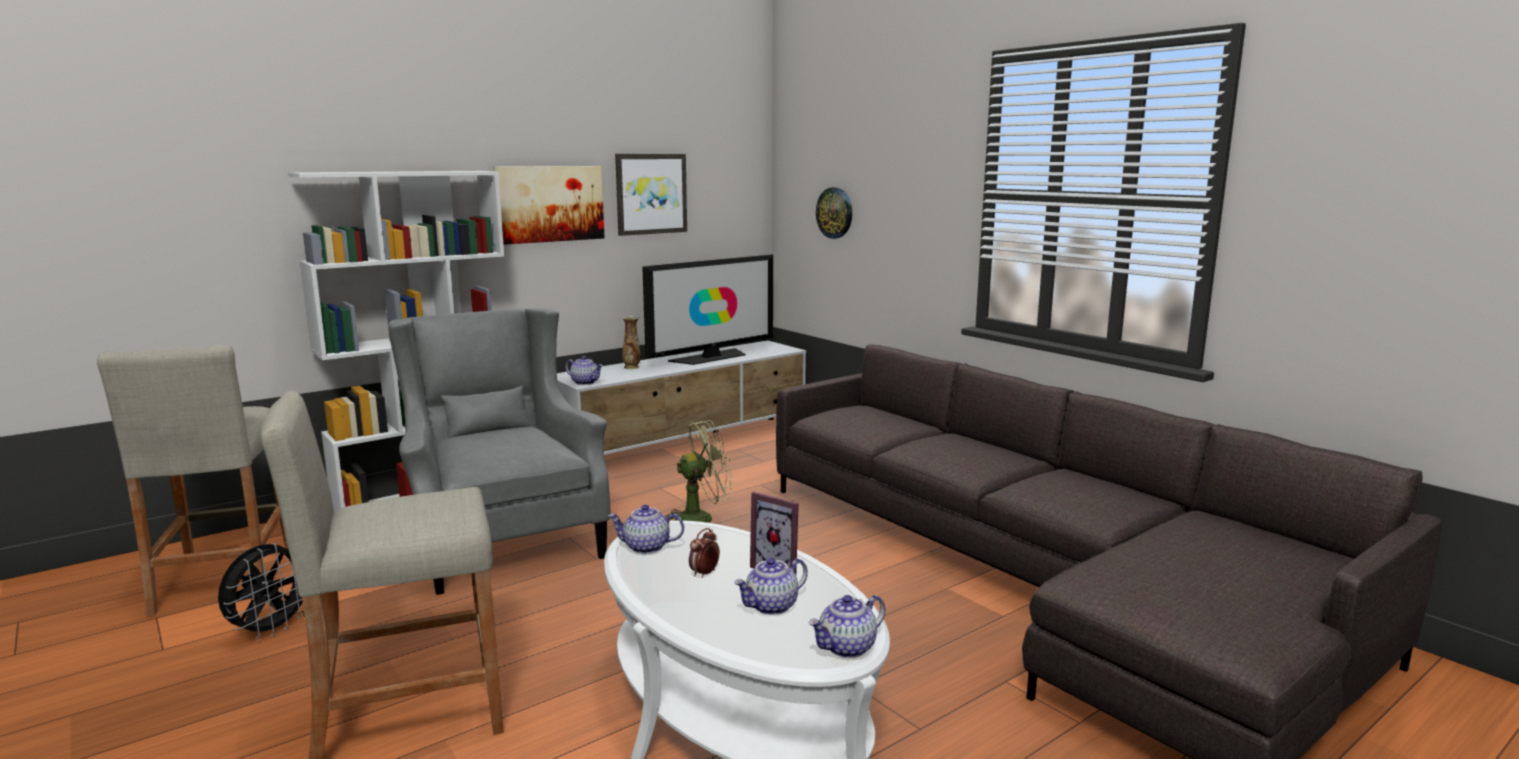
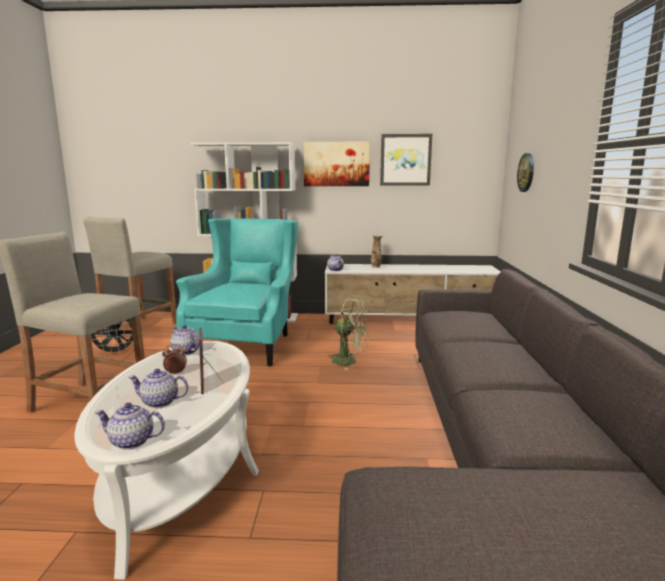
camera: 40 degrees right, 0 degrees up
grey armchair [388,308,611,595] -> turquoise armchair [176,218,298,366]
television [642,254,773,365] -> none

